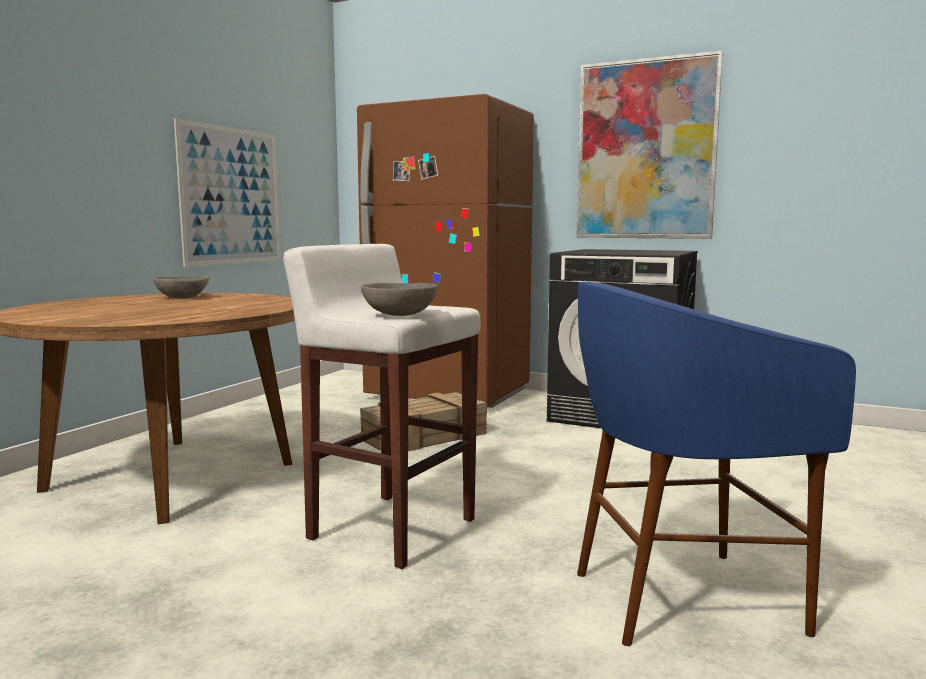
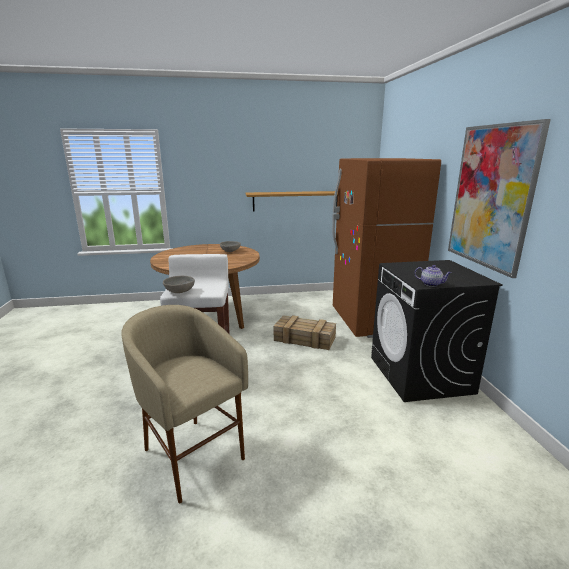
camera: 55 degrees right, 10 degrees up
picture [174,118,281,267] -> shelf [245,191,338,211]
blue stool [577,282,856,646] -> beige stool [122,305,248,503]
none -> teapot [414,265,452,287]

